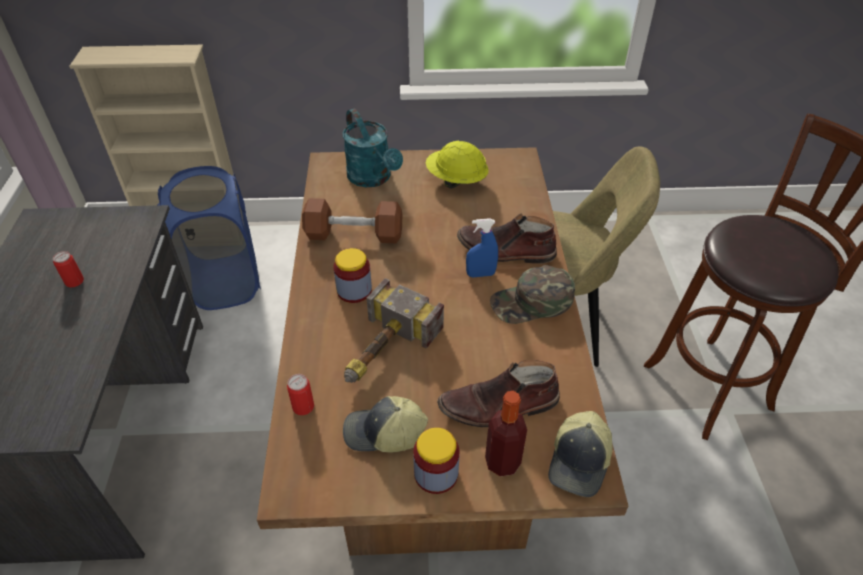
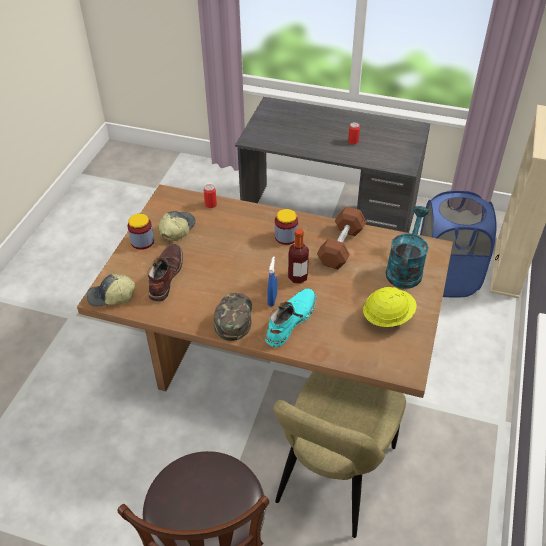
camera: 110 degrees right, 0 degrees up
turquoise watering can [343,109,403,187] -> turquoise watering can turned 120 degrees clockwise [386,206,429,289]
hammer [344,278,444,383] -> none
brown boot [457,214,557,264] -> turquoise boot [265,289,317,347]
bottle [485,391,527,476] -> bottle moved to [288,229,309,284]
cap [548,411,613,497] -> cap turned 45 degrees counterclockwise [86,274,136,306]

